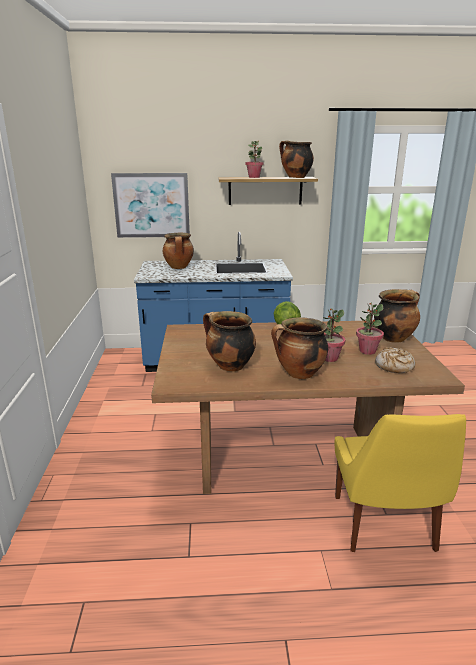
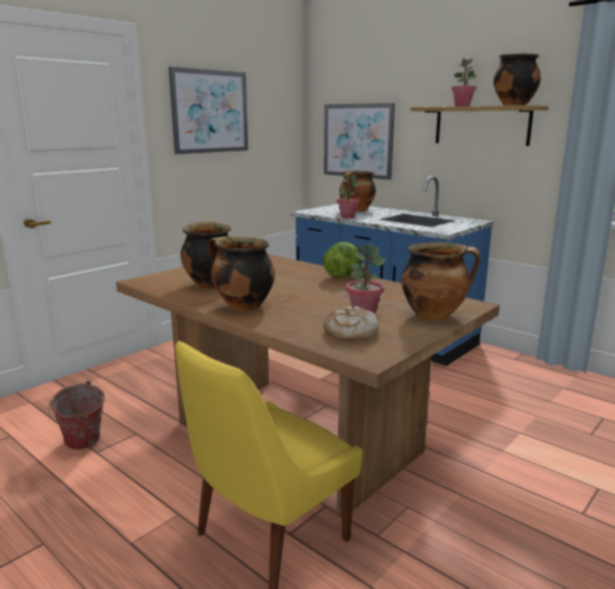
camera: 45 degrees right, 5 degrees down
potted plant [323,308,345,362] -> potted plant moved to [337,174,360,218]
none -> bucket [48,381,105,450]
none -> picture [169,67,248,154]

